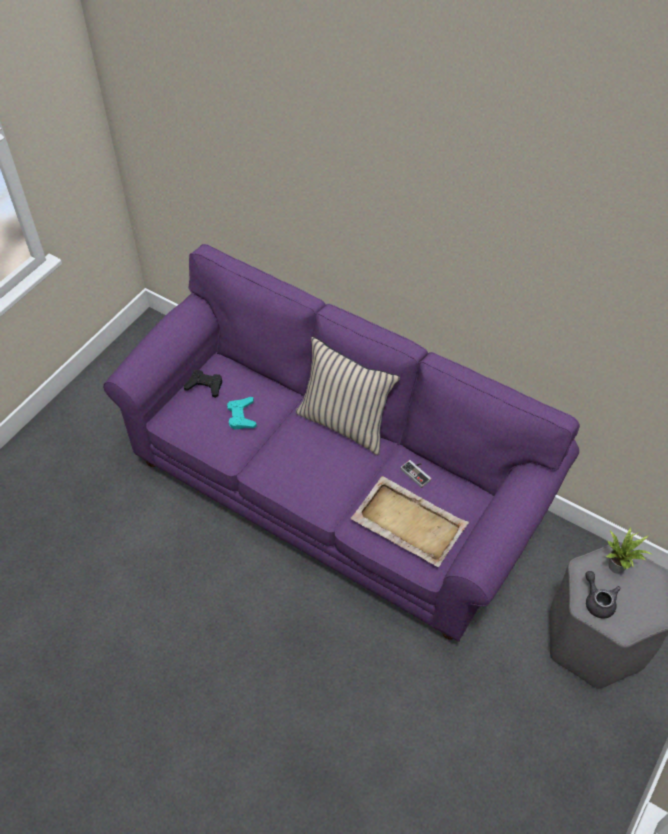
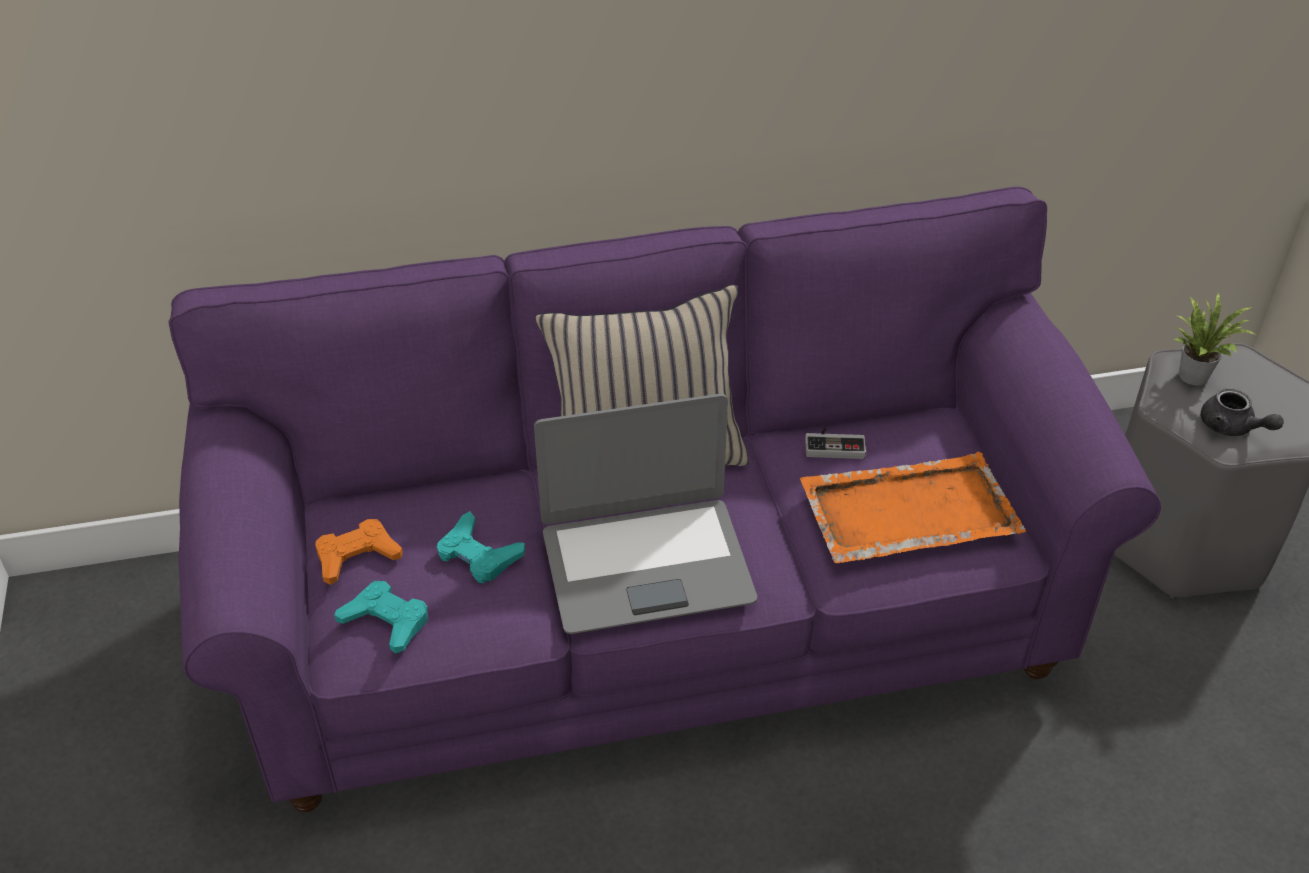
camera: 45 degrees left, 10 degrees down
black game controller [184,370,222,398] -> orange game controller [315,519,403,585]
beige tray [351,476,469,567] -> orange tray [800,452,1026,563]
grey teapot [585,571,621,618] -> grey teapot turned 150 degrees counterclockwise [1201,388,1284,436]
none -> turquoise game controller [334,581,428,654]
none -> laptop [534,394,757,634]

